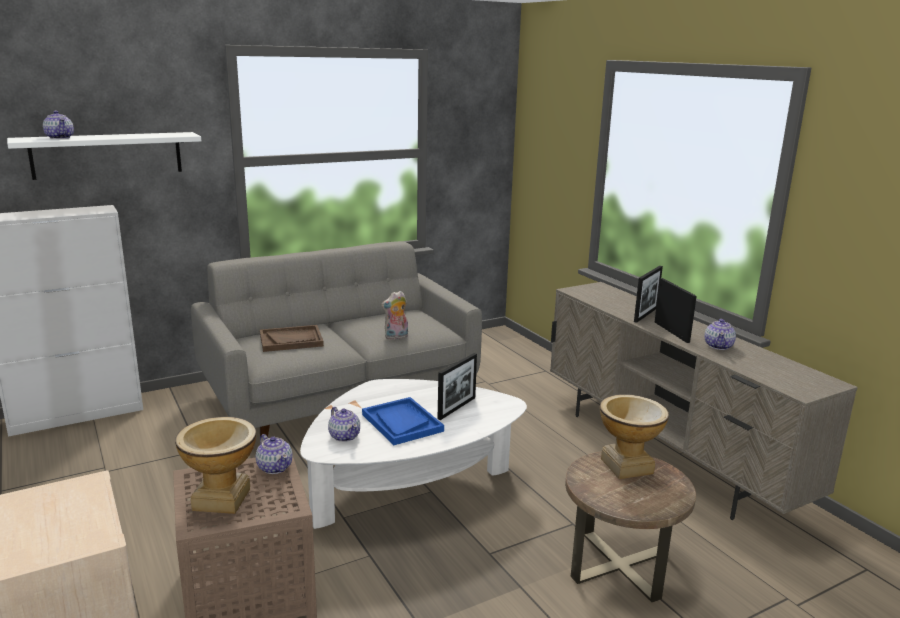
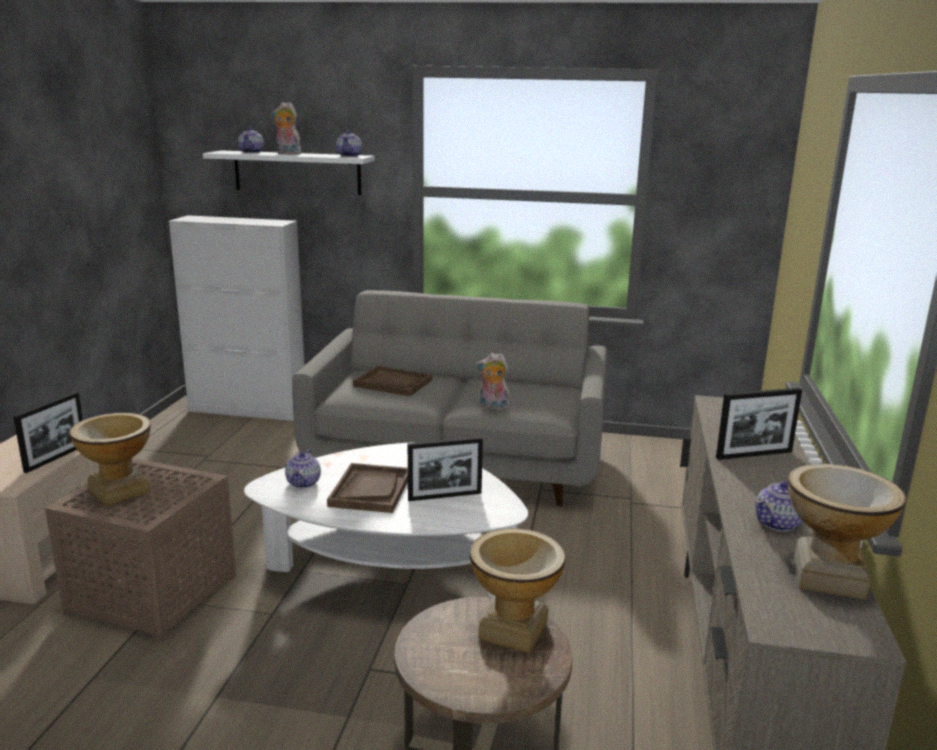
camera: 40 degrees right, 0 degrees up
teapot [256,434,293,474] -> teapot moved to [336,130,362,157]
blue tray [362,397,444,445] -> brown tray [327,463,408,513]
picture frame [655,278,697,343] -> picture frame moved to [13,392,83,473]
none -> plush toy [271,102,303,155]
none -> vase [788,464,906,600]

